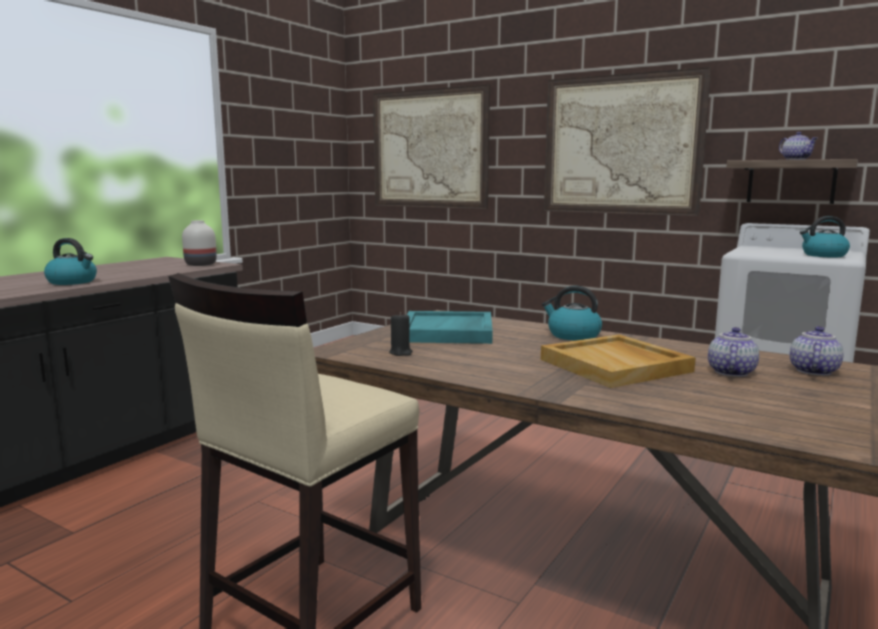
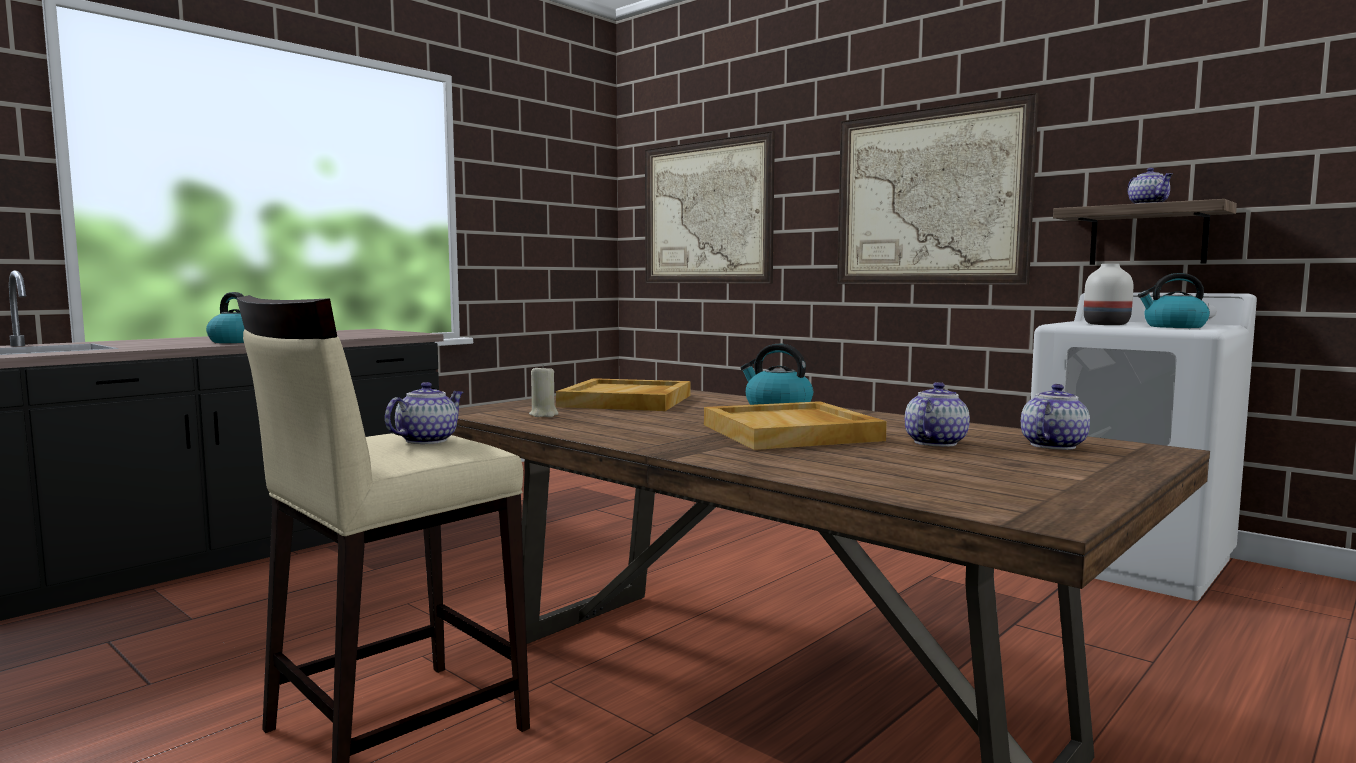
camera: 10 degrees right, 5 degrees down
white vase [182,220,217,266] -> white vase moved to [1084,264,1133,325]
black candle [389,312,413,356] -> beige candle [529,364,559,417]
turquoise tray [407,311,493,344] -> beige tray [556,378,691,411]
none -> teapot [385,382,464,444]

